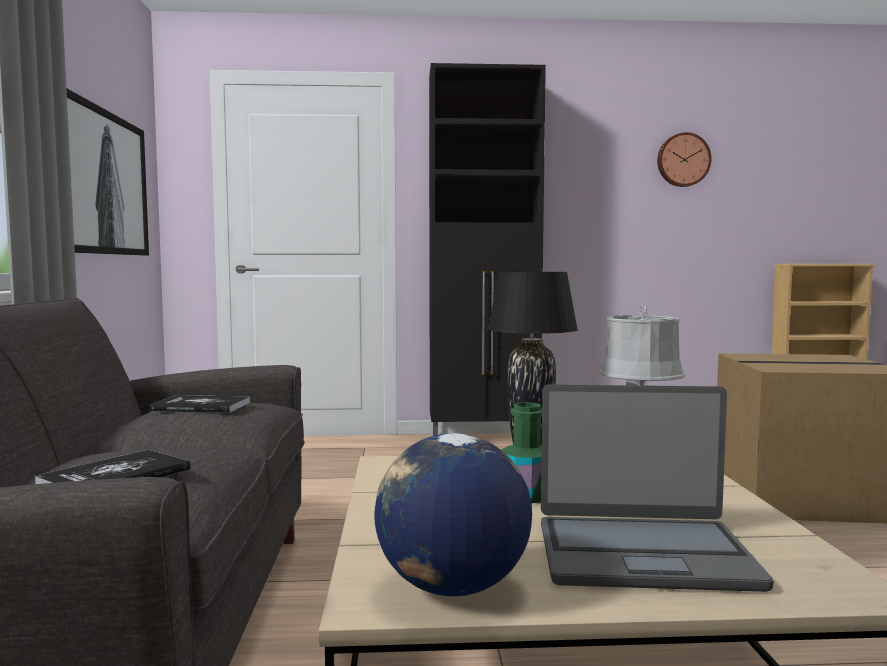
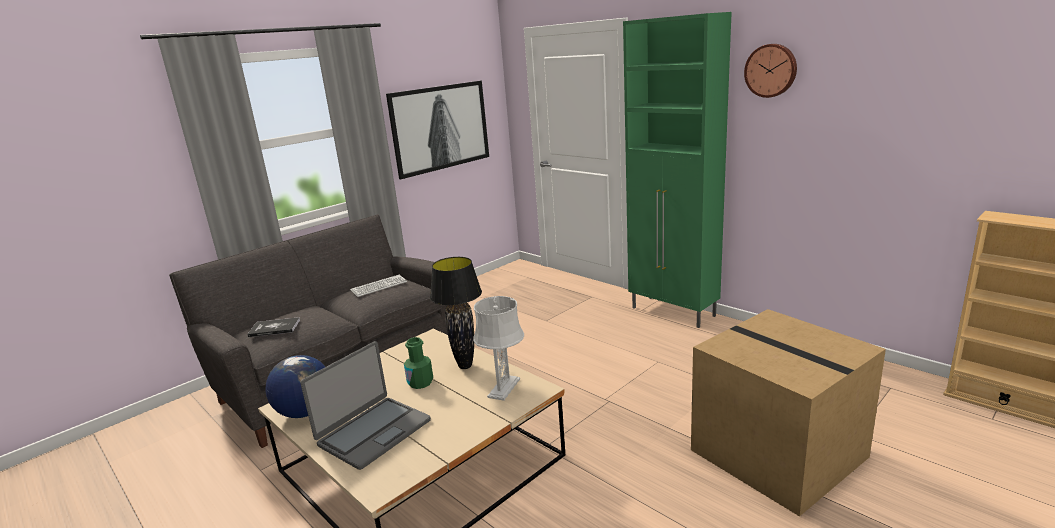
camera: 50 degrees right, 15 degrees up
book [150,395,250,413] -> keyboard [350,275,407,297]
black cabinet [429,63,546,436] -> green cabinet [623,12,732,328]
laptop [541,384,774,592] -> laptop turned 105 degrees counterclockwise [300,341,431,470]
wall clock [657,132,712,187] -> wall clock moved to [744,44,797,98]

